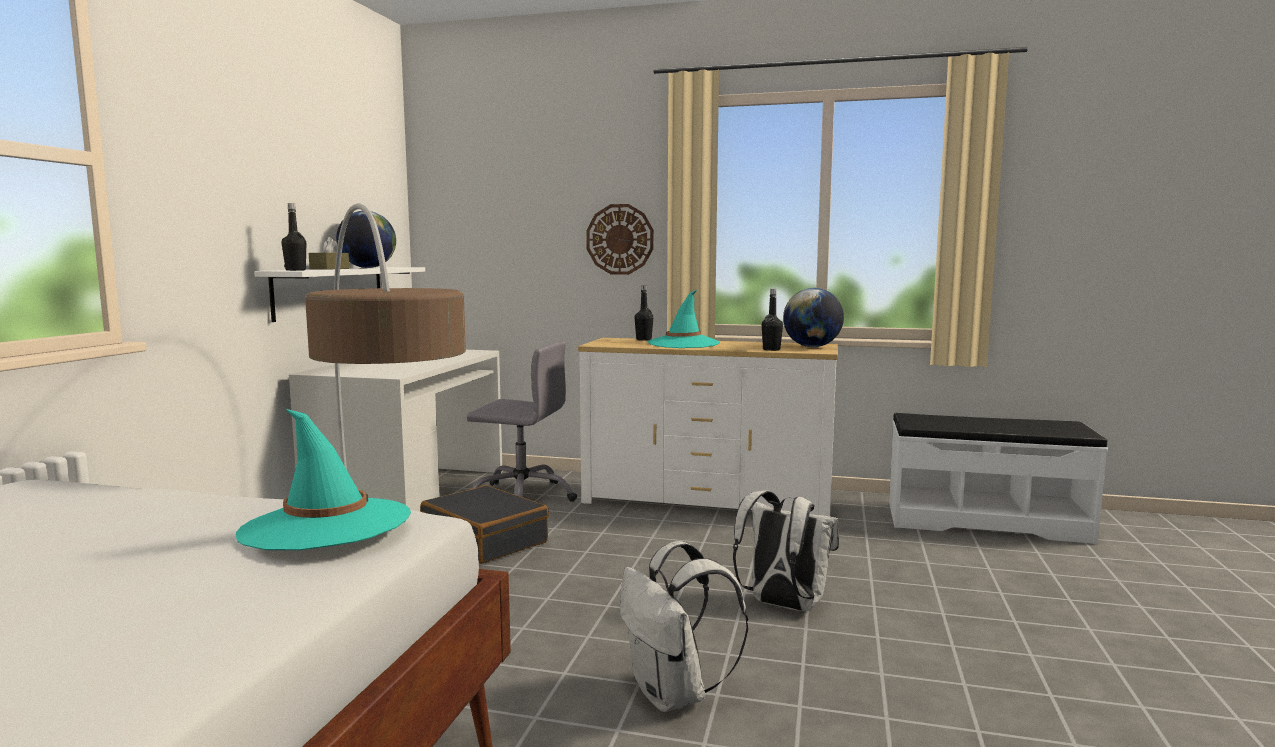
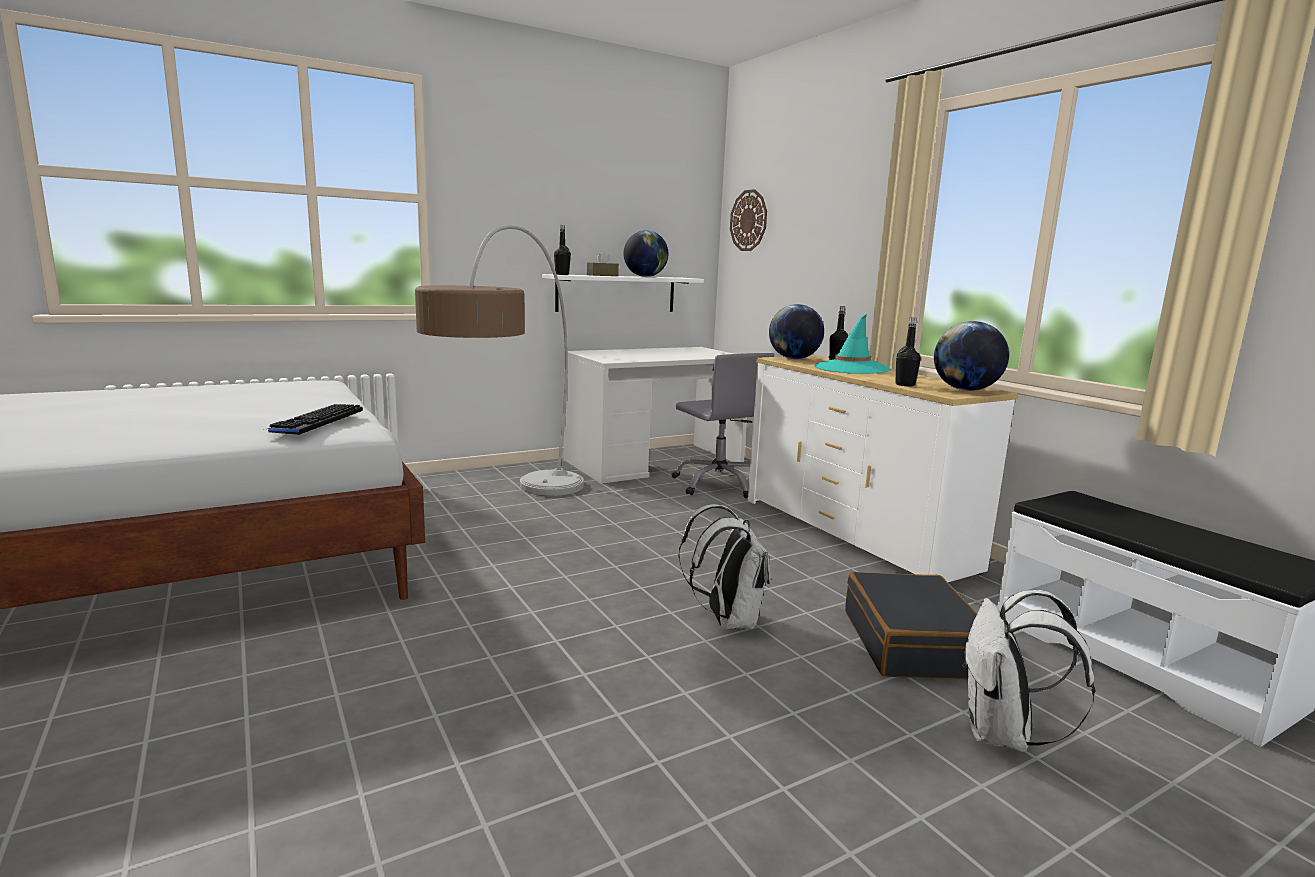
camera: 45 degrees right, 5 degrees up
turquoise hat [236,409,411,550] -> keyboard [268,404,363,435]
black suitcase [420,485,549,564] -> black suitcase moved to [845,572,977,679]
wall clock [586,204,654,275] -> wall clock moved to [730,189,767,251]
white backpack [620,541,748,712] -> white backpack moved to [962,590,1095,752]
none -> globe [769,304,824,359]

